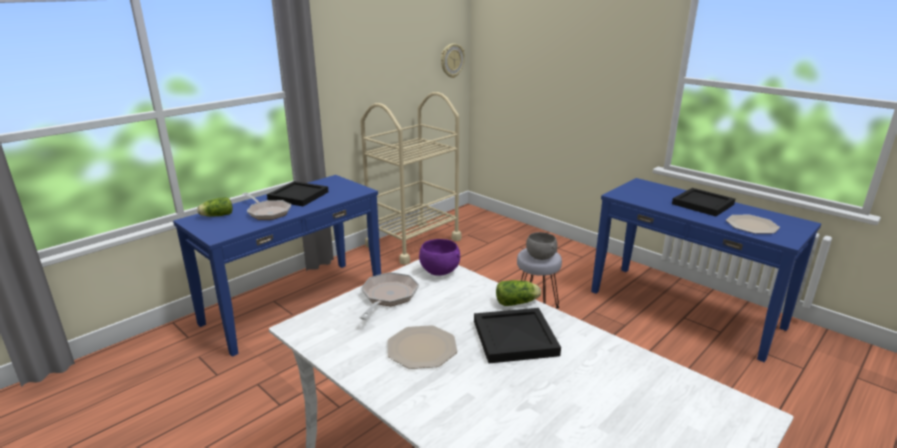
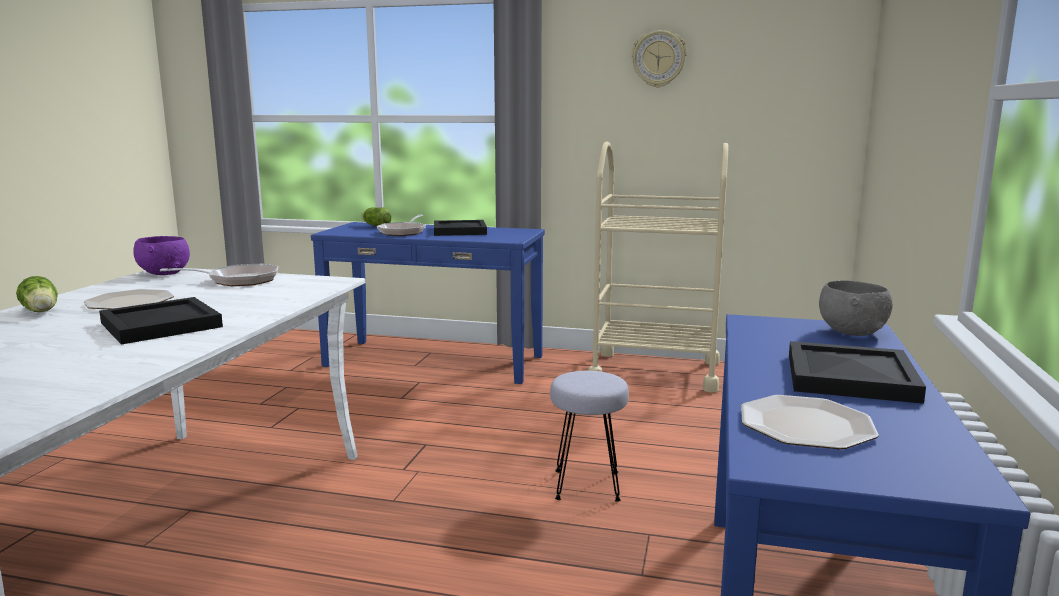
camera: 60 degrees right, 10 degrees down
purple bowl [419,239,460,276] -> purple bowl moved to [133,236,190,275]
wall clock [441,43,465,78] -> wall clock moved to [632,30,687,87]
lettuce [496,280,541,306] -> lettuce moved to [16,276,58,312]
grey bowl [526,232,558,260] -> grey bowl moved to [819,280,893,336]

